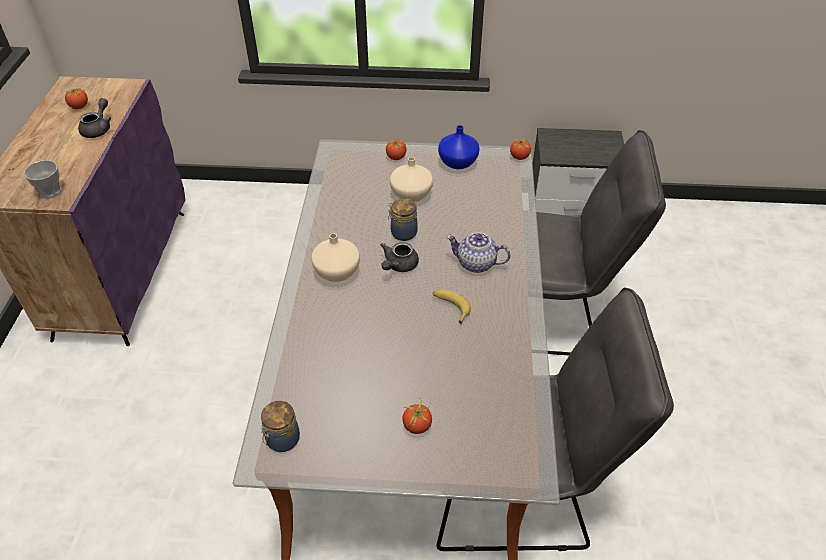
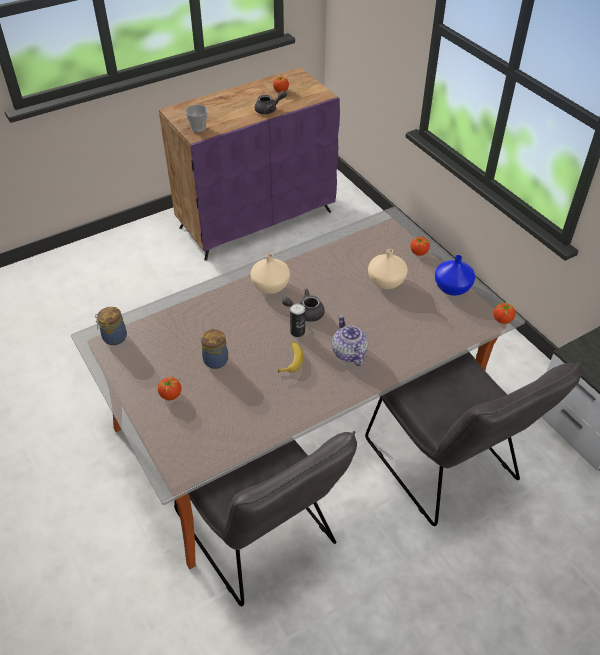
camera: 55 degrees right, 0 degrees up
jar [388,199,417,241] -> jar moved to [201,328,228,369]
none -> can [290,303,305,337]

